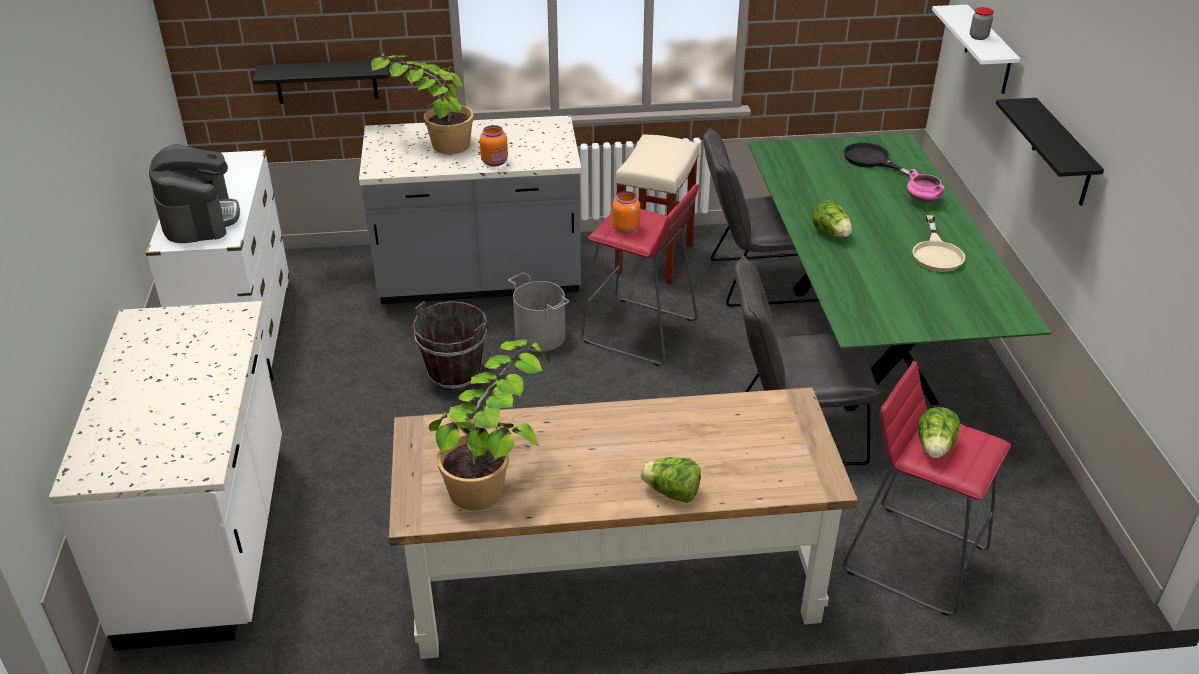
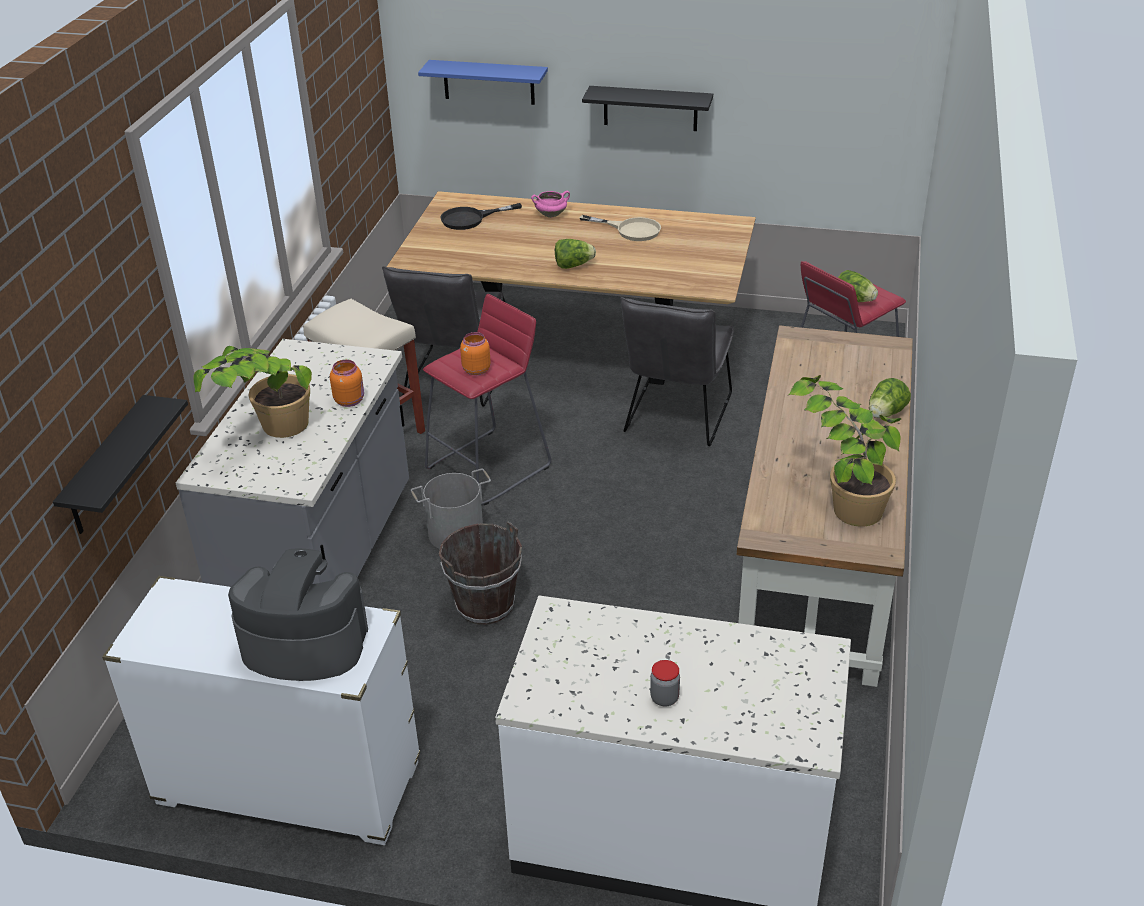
camera: 70 degrees left, 0 degrees up
green dining table [748,133,1052,411] -> brown dining table [387,191,756,385]
white shelf [932,5,1021,94] -> blue shelf [418,60,548,105]
jar [970,7,994,40] -> jar moved to [650,660,680,707]

